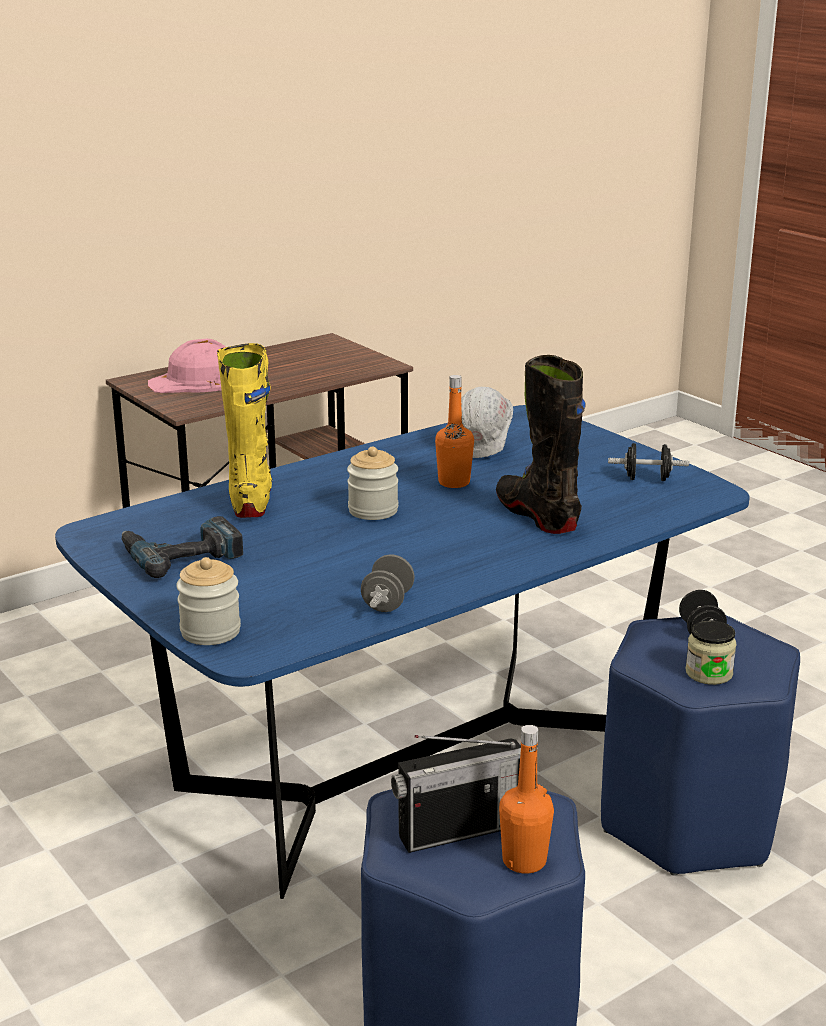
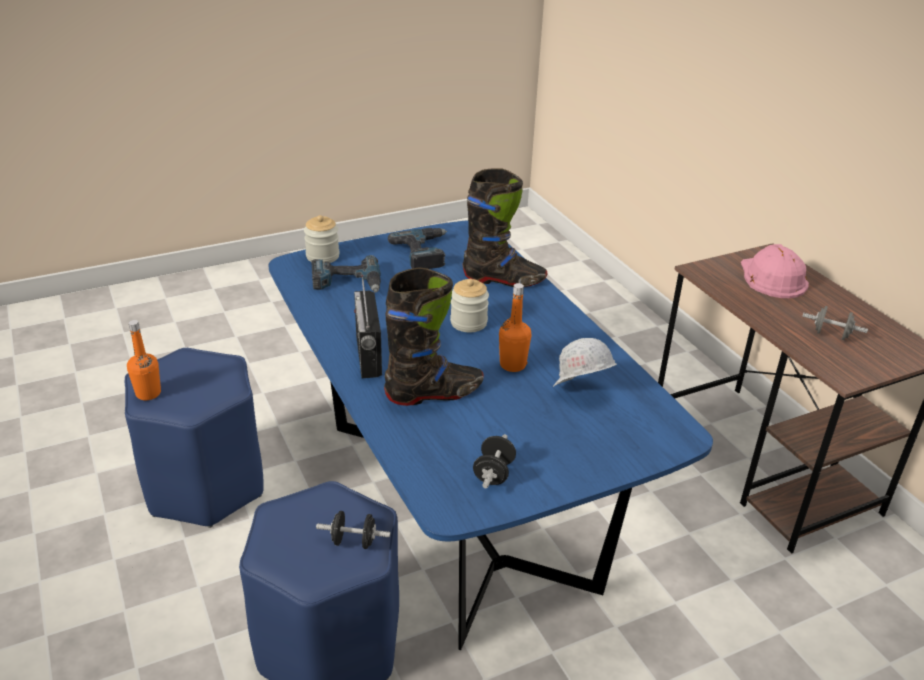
camera: 100 degrees right, 10 degrees up
yellow boot [217,343,272,518] -> black boot [463,168,547,287]
grey dumbbell [361,554,415,612] -> grey dumbbell moved to [802,306,868,340]
radio [391,735,521,853] -> radio moved to [354,275,382,378]
jar [686,620,736,685] -> none
none -> power drill [311,255,381,292]

